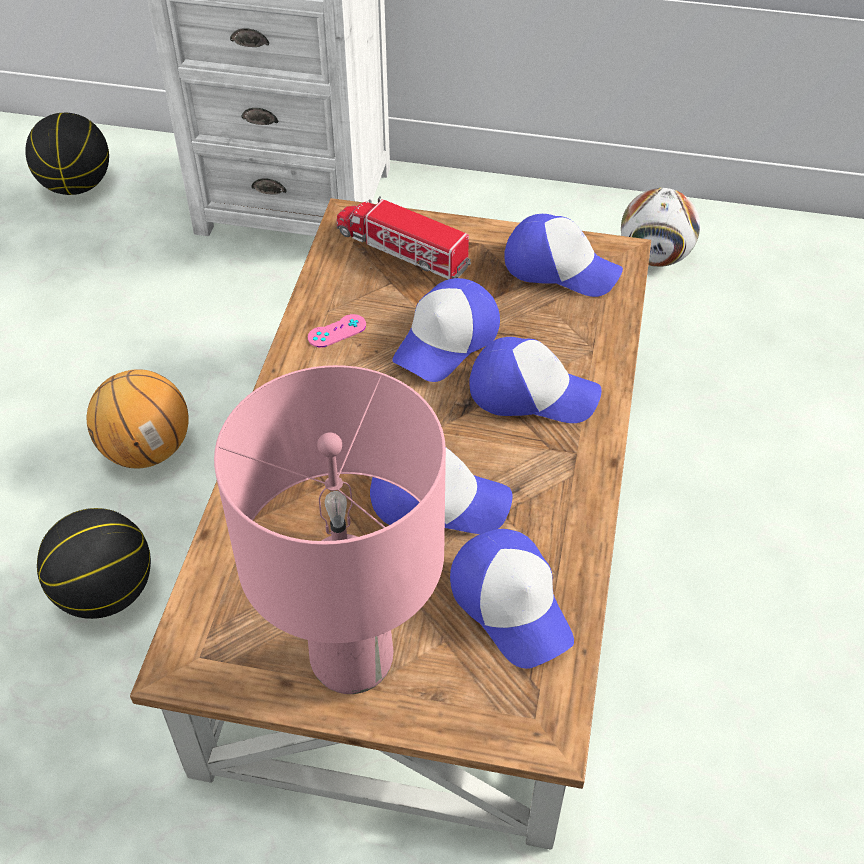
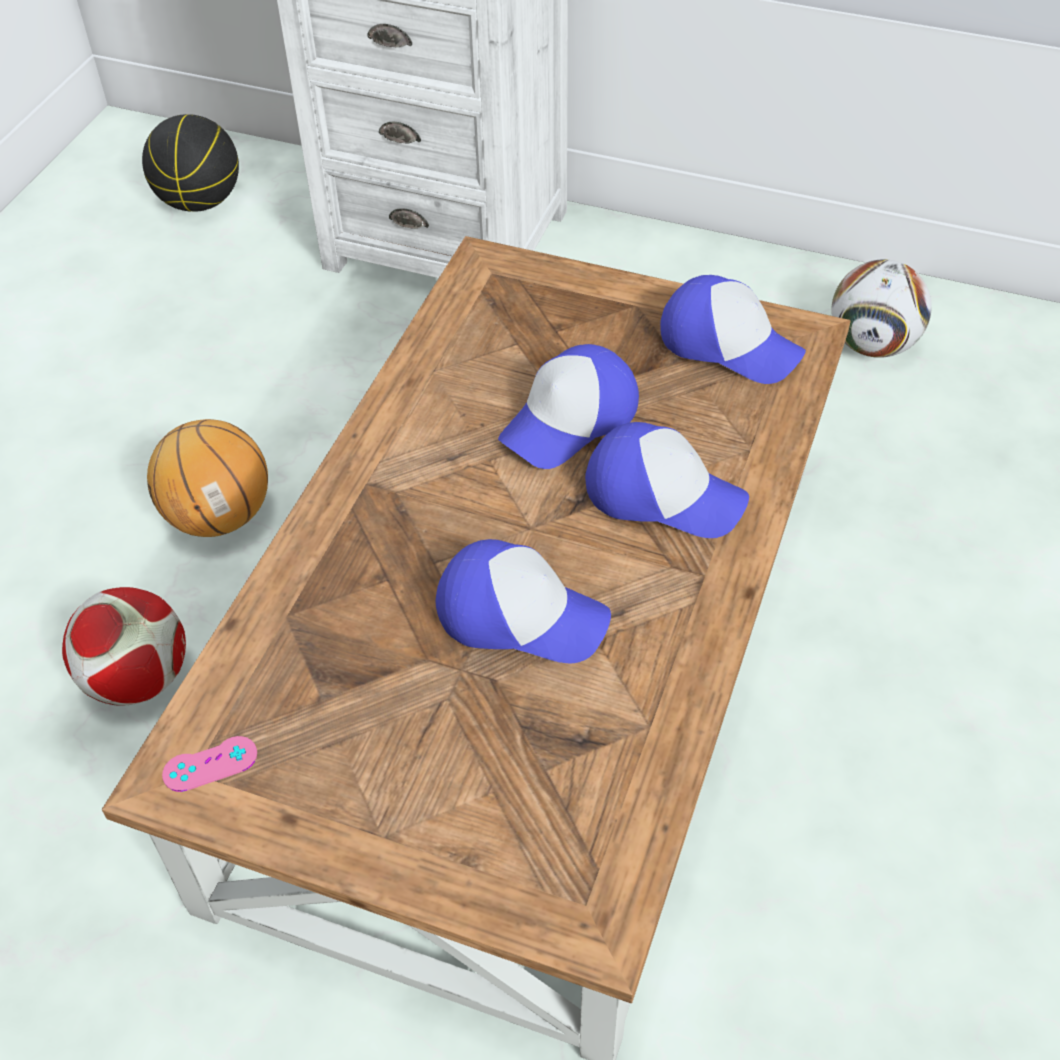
camera: 10 degrees right, 0 degrees up
basketball [37,508,151,619] -> football [62,587,186,706]
pink table lamp [214,365,446,694] -> none
pink game controller [308,314,366,348] -> pink game controller moved to [162,736,257,792]
toy truck [336,197,471,279] -> none
cap [450,529,574,669] -> none

